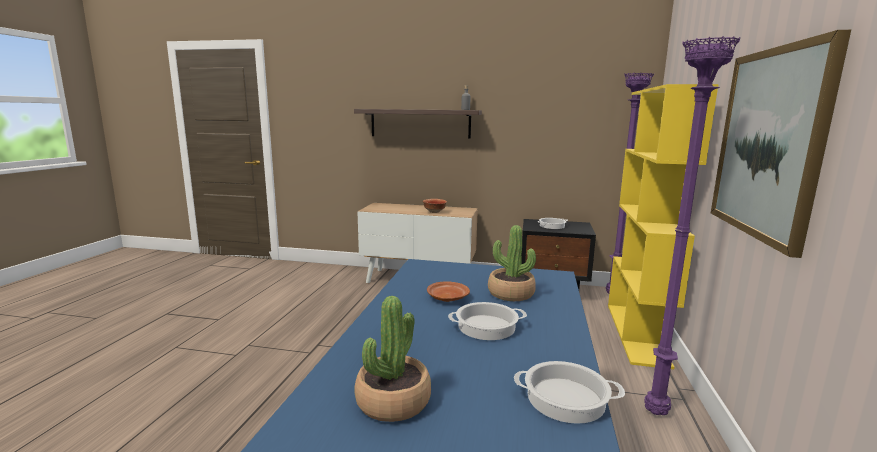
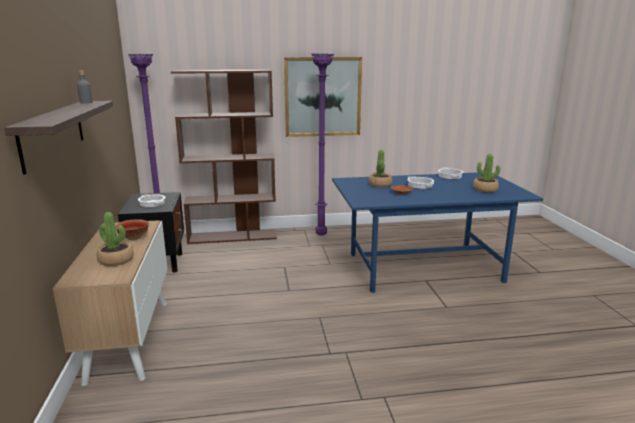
camera: 110 degrees left, 5 degrees up
yellow bookcase [608,84,719,369] -> brown bookcase [171,70,277,244]
none -> potted plant [97,212,134,266]

